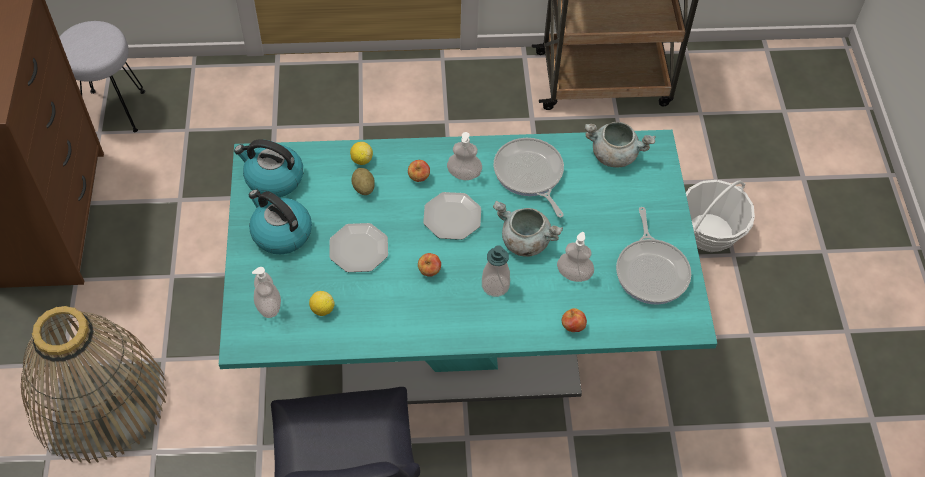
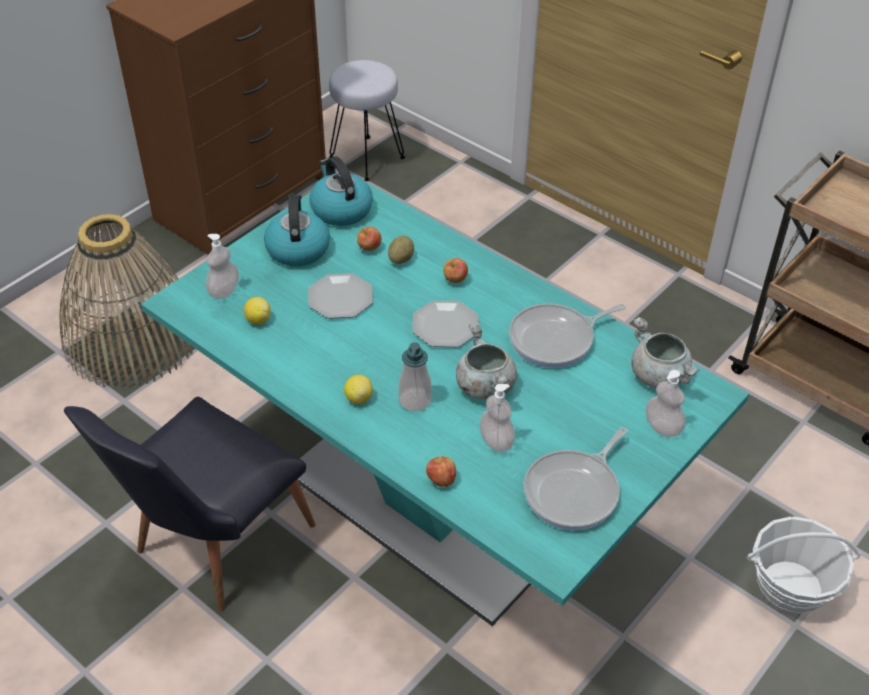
camera: 45 degrees right, 10 degrees down
lemon [350,142,373,165] -> lemon moved to [344,375,373,404]
apple [418,253,441,277] -> apple moved to [357,227,382,251]
soap dispenser [447,132,482,180] -> soap dispenser moved to [646,370,685,437]
frying pan [493,138,564,218] -> frying pan turned 135 degrees counterclockwise [509,303,626,368]

